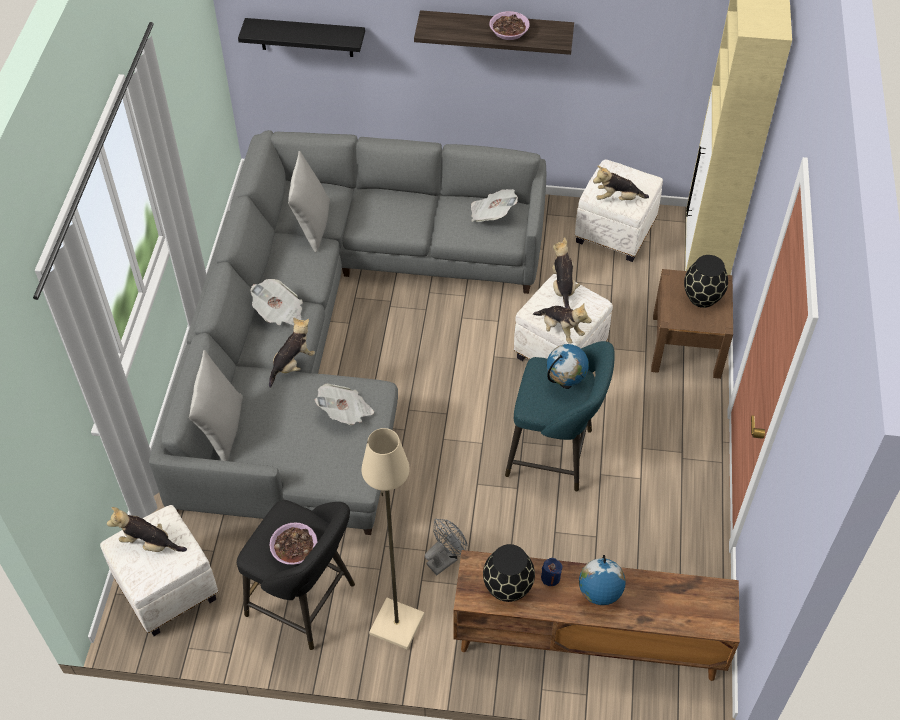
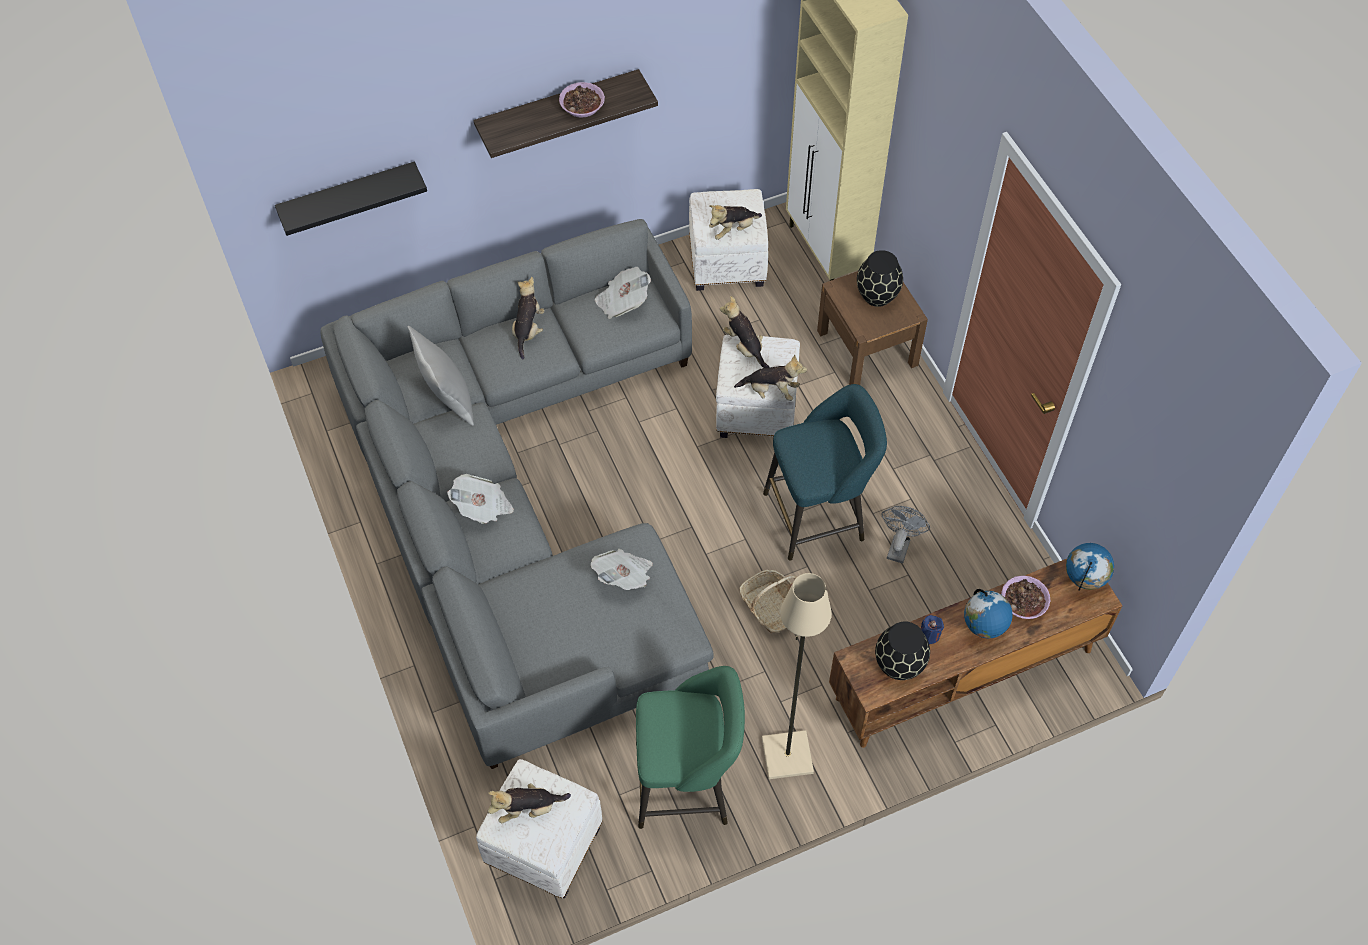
camera: 30 degrees left, 5 degrees up
grey pillow [189,350,243,461] -> none
black stool [237,500,355,650] -> green stool [636,666,745,829]
plush toy [269,317,315,388] -> plush toy moved to [512,277,545,359]
bowl [269,523,317,565] -> bowl moved to [1001,575,1050,619]
grey fan [425,519,468,575] -> grey fan moved to [881,506,930,563]
globe [547,344,589,389] -> globe moved to [1066,543,1114,591]
none -> basket [739,570,797,633]

